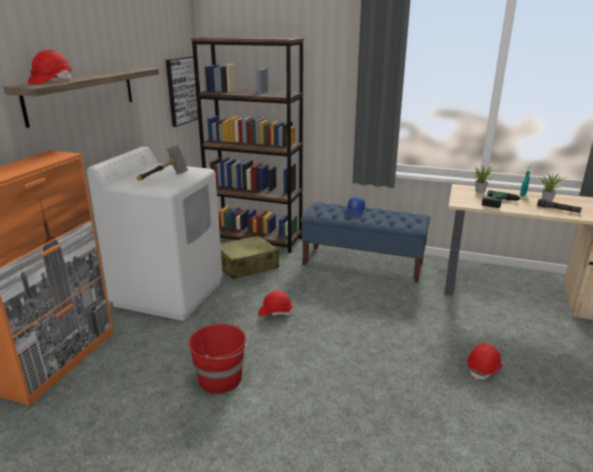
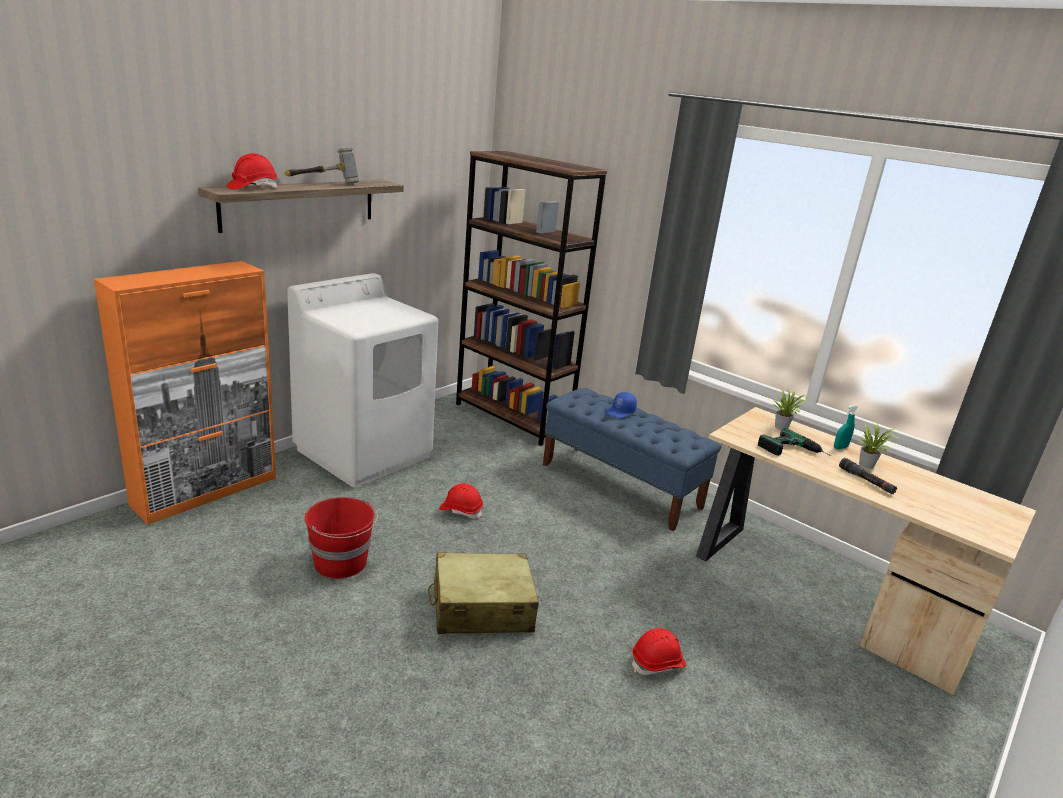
camera: 20 degrees right, 0 degrees up
hammer [137,145,188,181] -> hammer moved to [284,147,360,184]
picture [166,56,198,127] -> none
beige suitcase [220,235,279,279] -> beige suitcase moved to [428,552,539,634]

